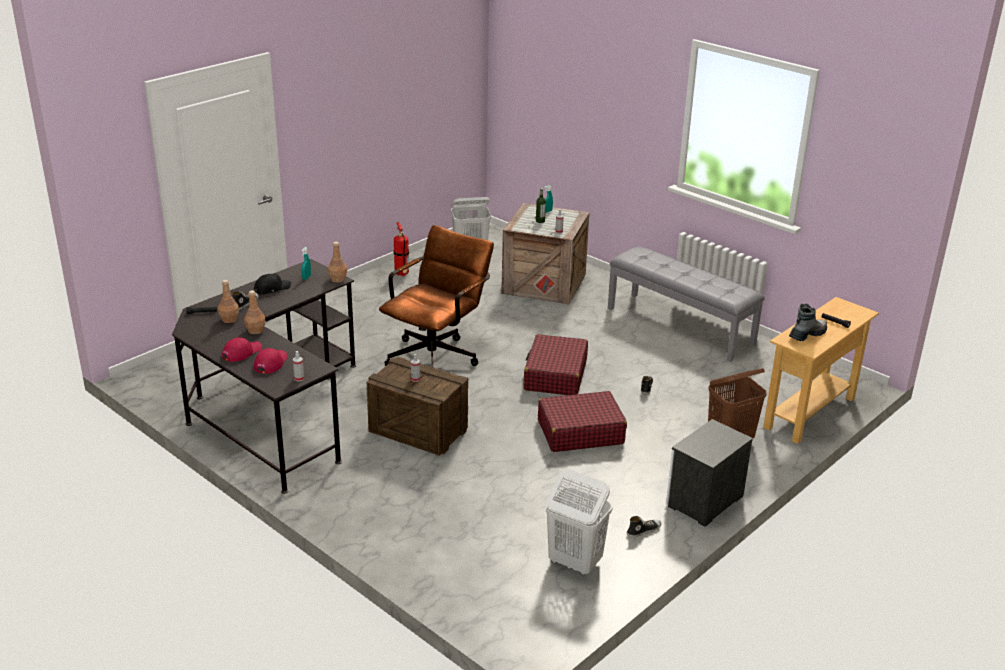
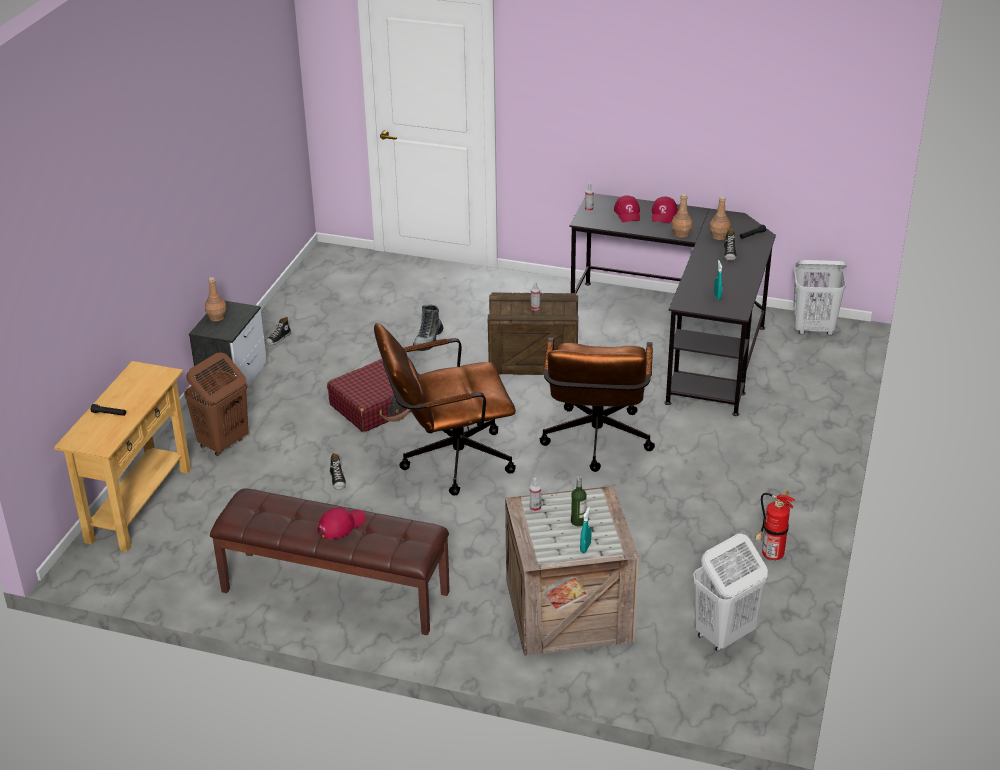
camera: 155 degrees right, 5 degrees up
black cap [254,273,291,295] -> none
brown bottle [328,242,347,283] -> brown bottle moved to [205,277,227,321]
red suitcase [524,334,588,395] -> brown office chair [374,323,516,496]
white laundry basket [546,470,612,575] -> white laundry basket moved to [793,260,847,335]
grey bench [608,247,765,362] -> brown bench [210,488,450,635]
boot [789,304,827,341] -> boot moved to [413,305,444,351]
none -> red cap [318,508,366,540]

